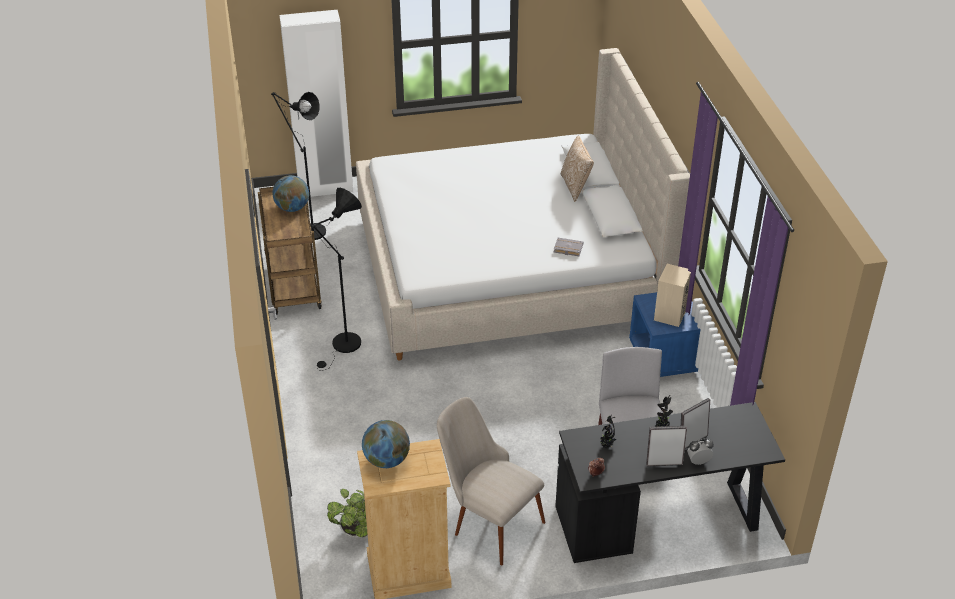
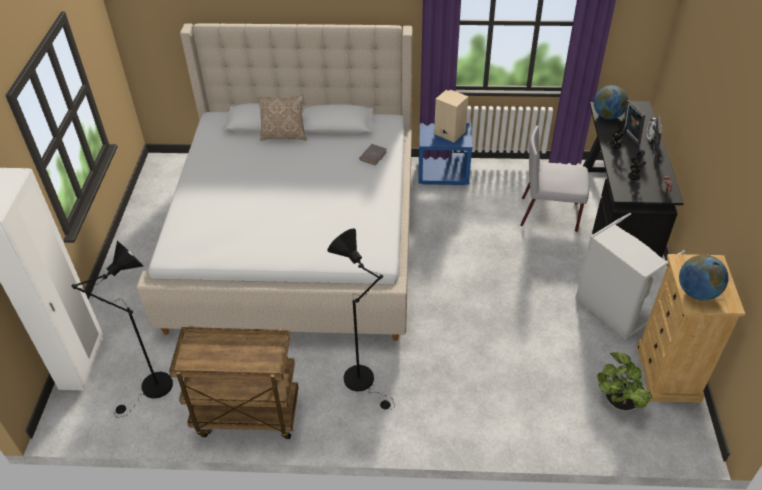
camera: 75 degrees left, 5 degrees up
globe [272,175,309,212] -> globe moved to [594,85,628,119]
beige chair [437,397,545,566] -> grey laundry basket [575,213,685,339]

